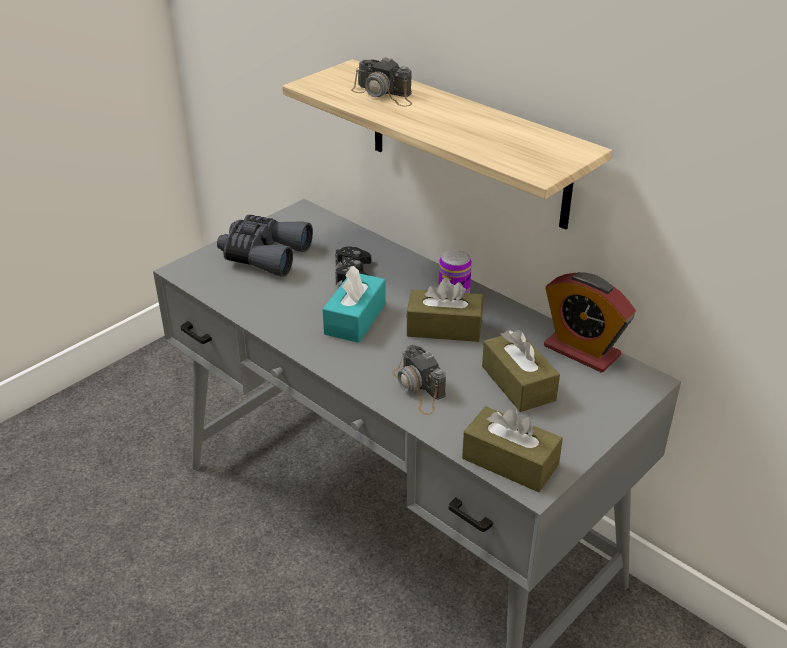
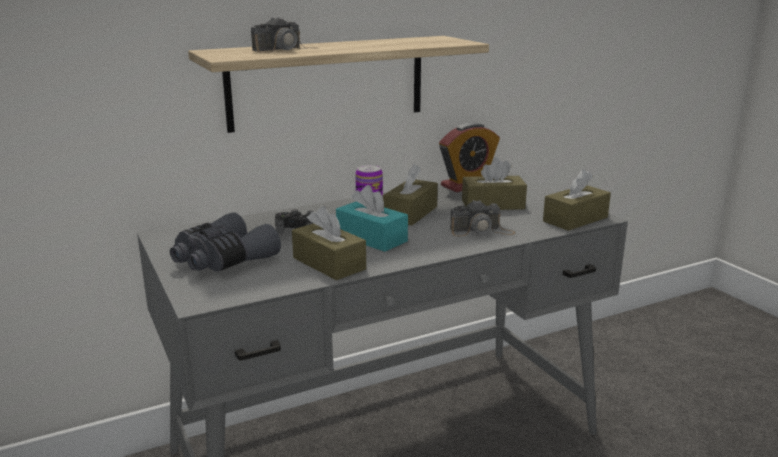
camera: 70 degrees left, 15 degrees down
none -> brown tissue box [292,206,366,280]

